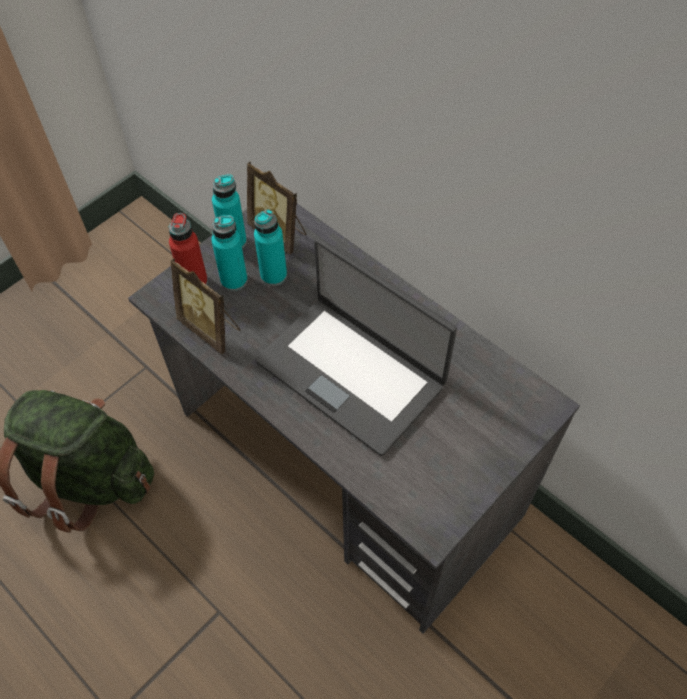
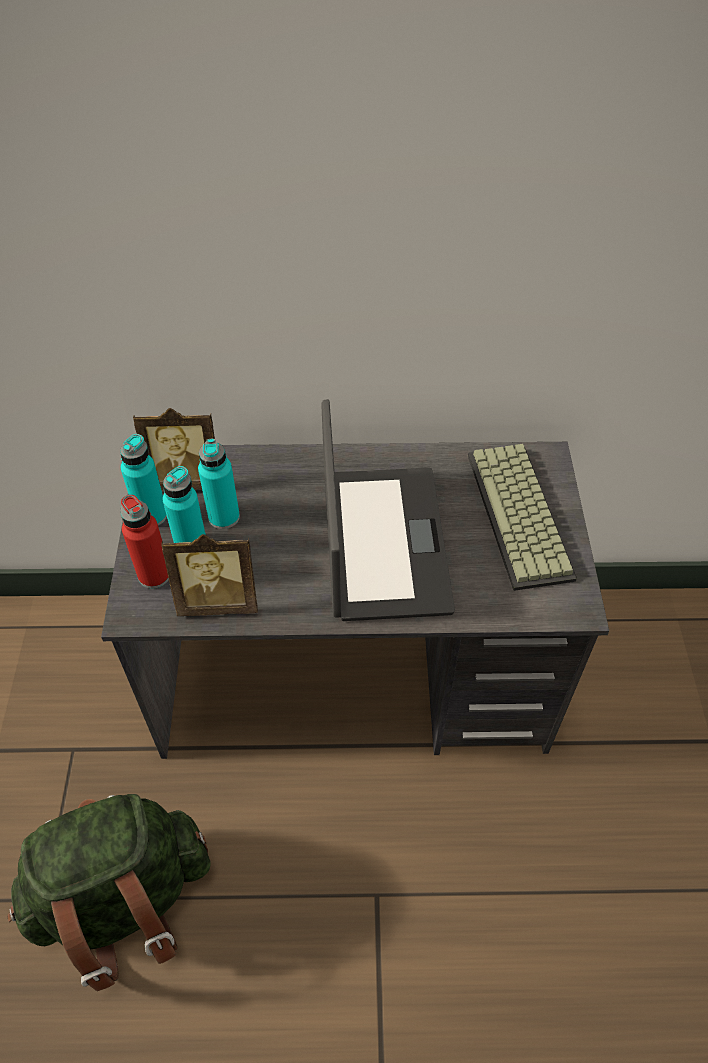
camera: 45 degrees left, 5 degrees down
laptop [256,238,457,456] -> laptop turned 90 degrees counterclockwise [321,399,455,621]
none -> keyboard [468,444,577,591]

